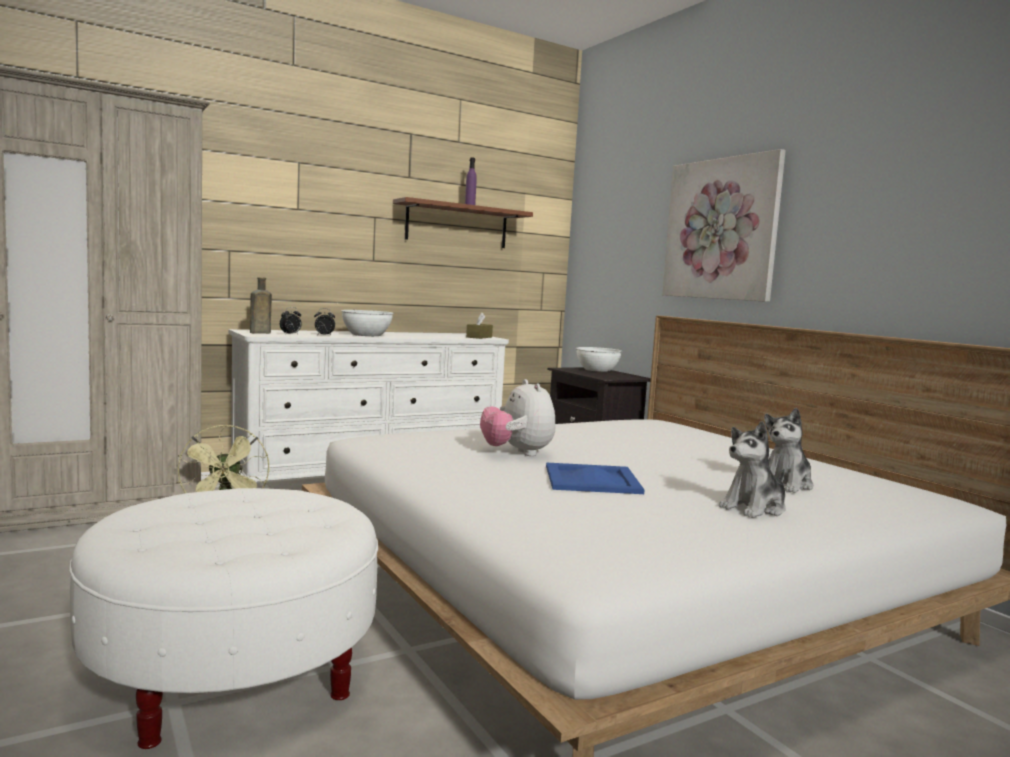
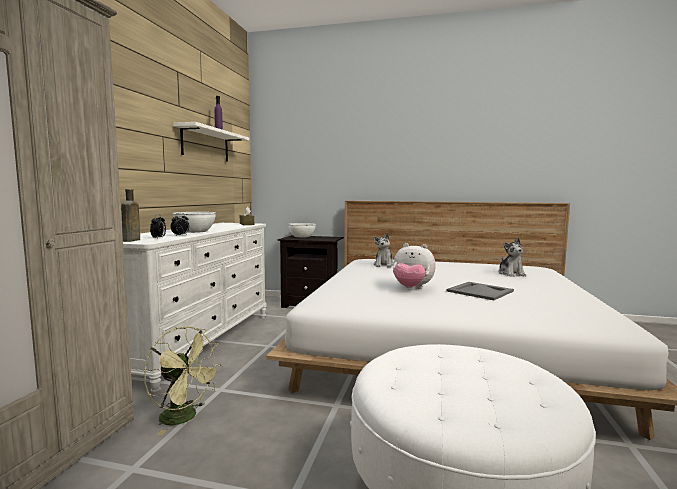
camera: 45 degrees left, 0 degrees up
brown shelf [393,197,533,248] -> white shelf [173,122,249,162]
blue tray [546,462,644,494] -> grey tray [446,282,514,300]
picture [662,149,786,302] -> none
plush toy [719,421,786,518] -> plush toy moved to [374,232,393,267]

